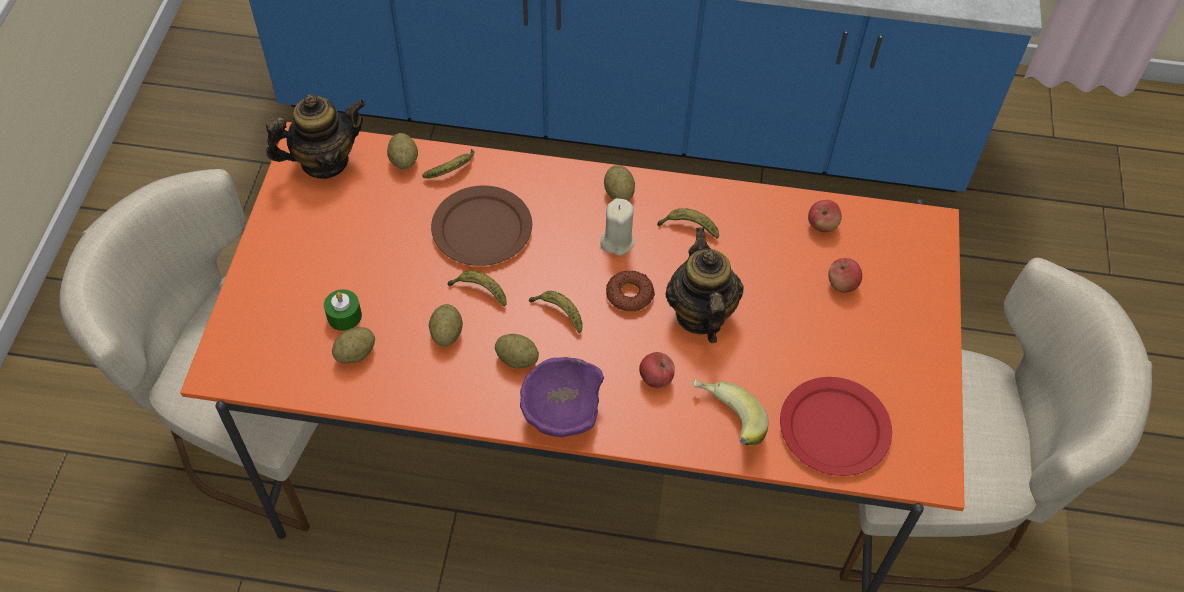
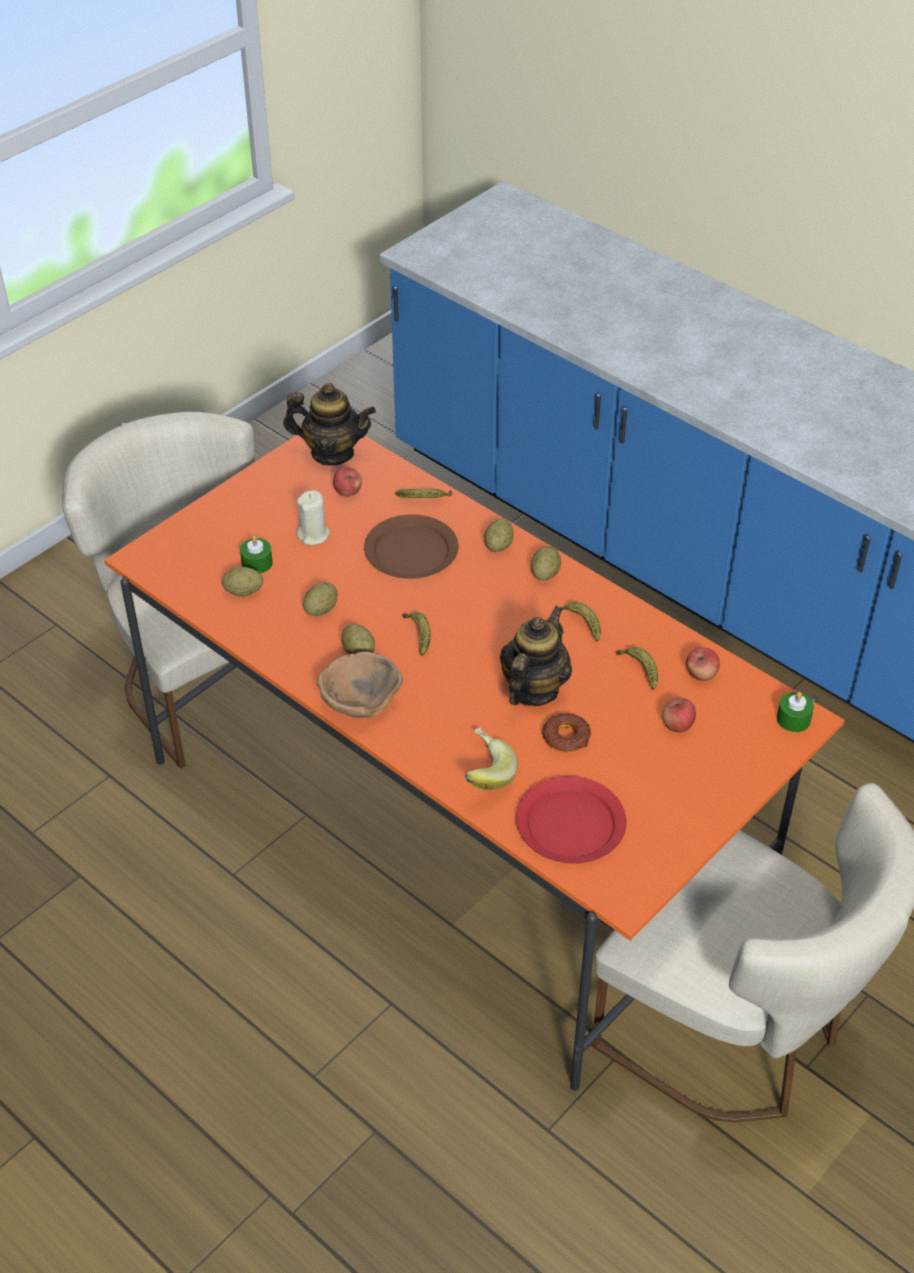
camera: 35 degrees right, 10 degrees down
potato [387,133,418,170] -> potato moved to [484,518,514,552]
banana [448,271,507,307] -> banana moved to [616,647,658,690]
purple bowl [520,357,604,437] -> brown bowl [317,651,403,718]
beige candle [600,198,635,256] -> beige candle moved to [296,490,330,545]
donut [606,271,655,312] -> donut moved to [542,713,591,752]
apple [639,352,675,388] -> apple moved to [333,467,362,497]
none -> green candle [777,692,814,732]

